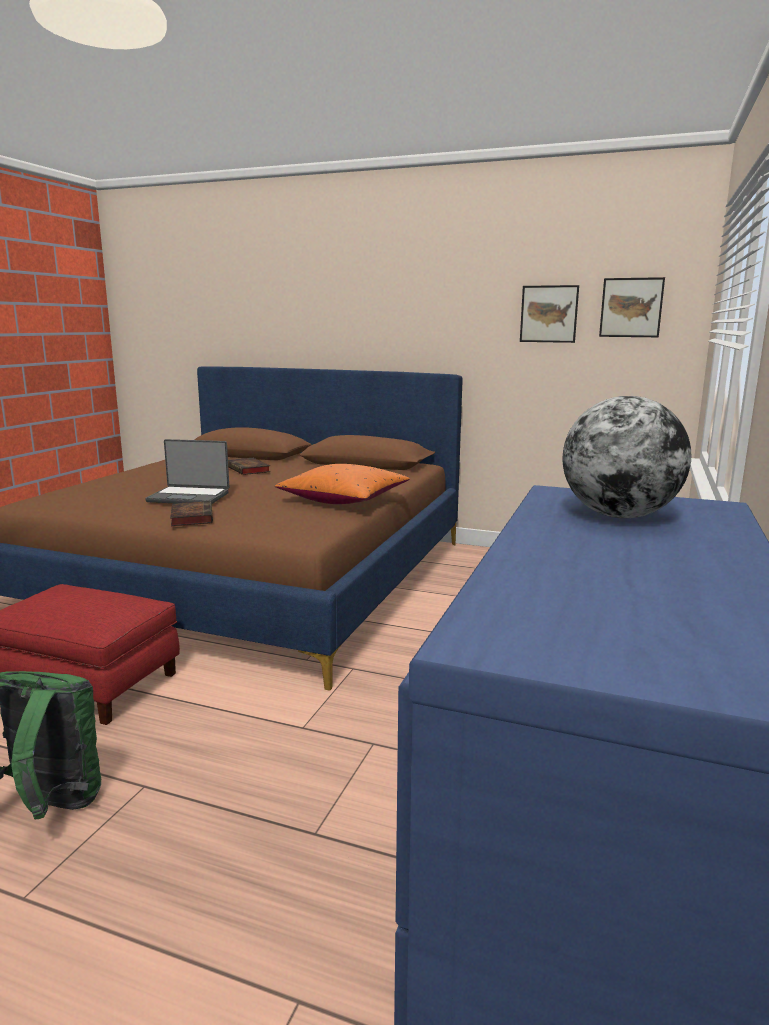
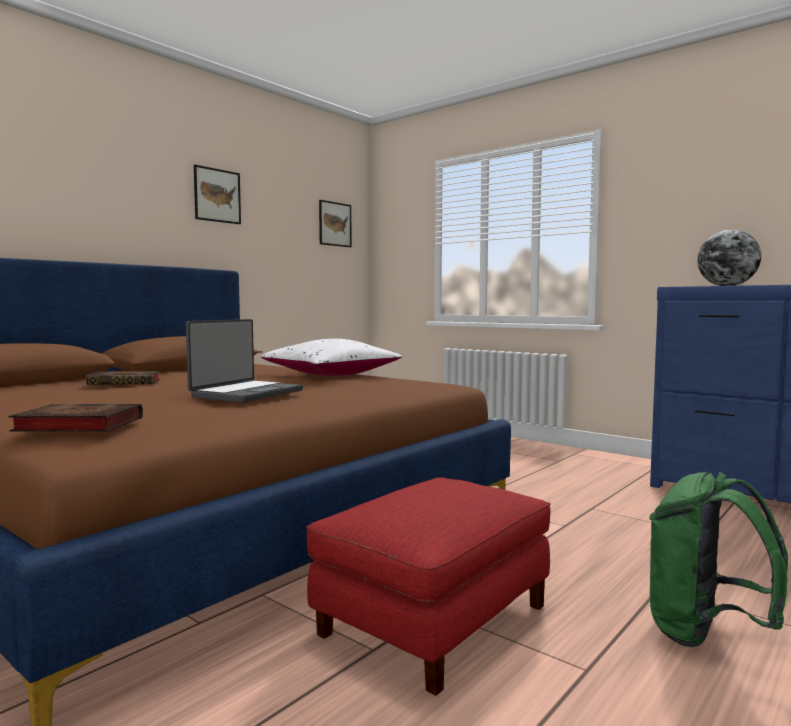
camera: 70 degrees left, 10 degrees down
book [170,501,213,526] -> book moved to [8,404,143,432]
orange pillow [275,464,410,504] -> white pillow [261,339,402,376]
picture [520,285,579,343] -> picture moved to [194,165,241,224]

